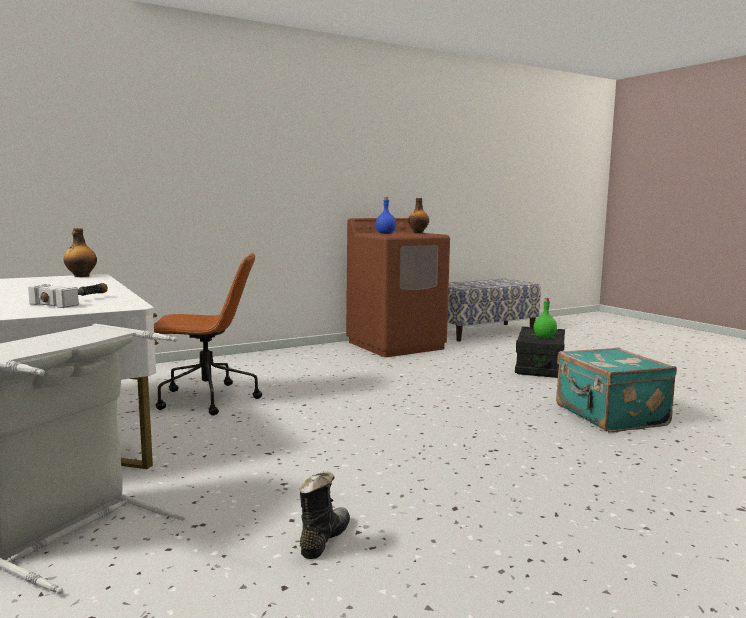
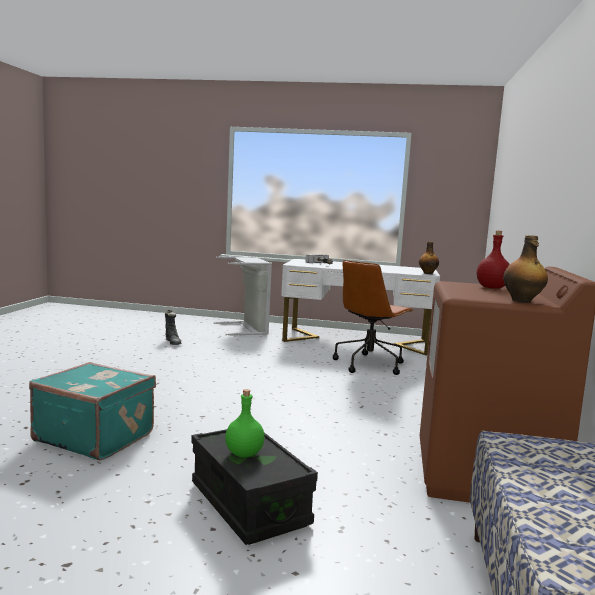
camera: 130 degrees right, 0 degrees up
blue bottle [376,197,396,234] -> red bottle [477,231,510,289]

